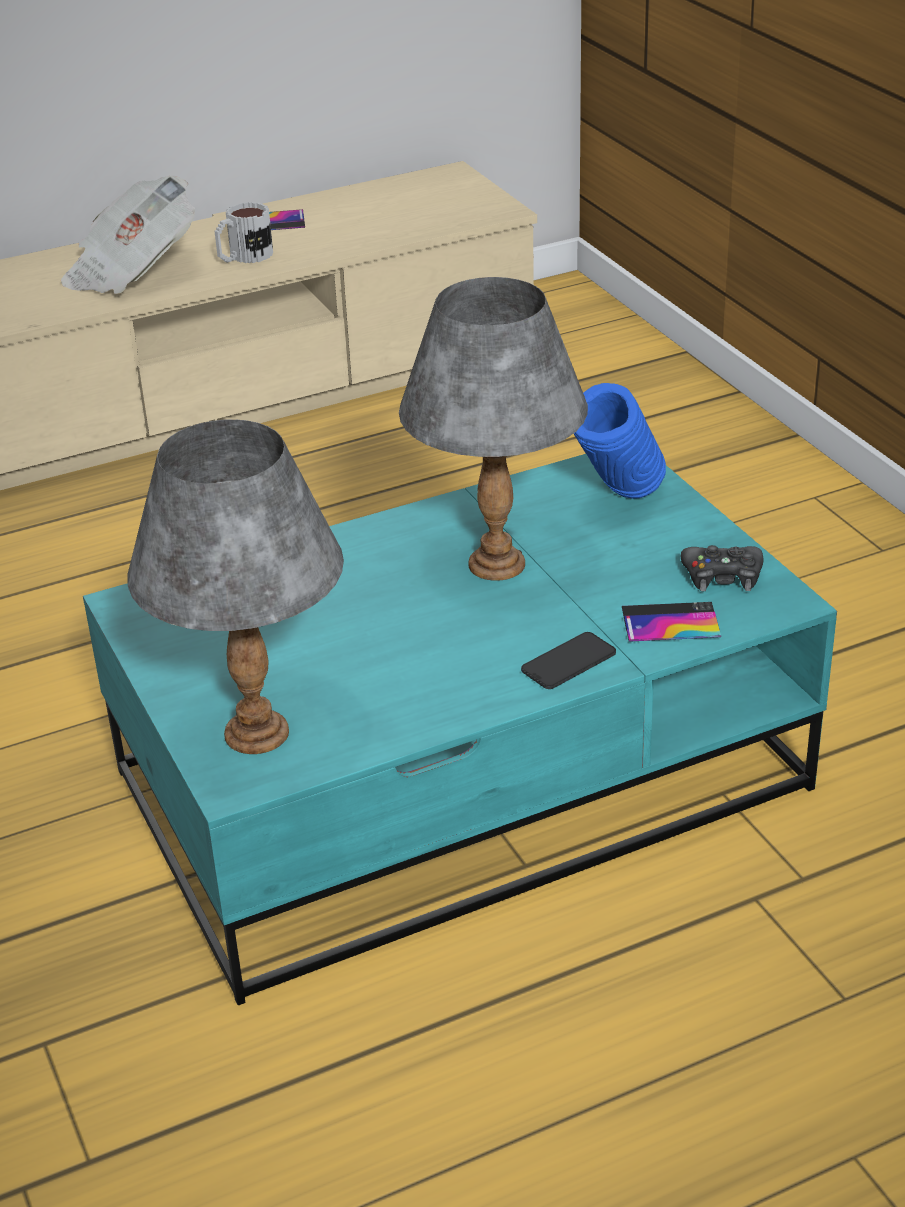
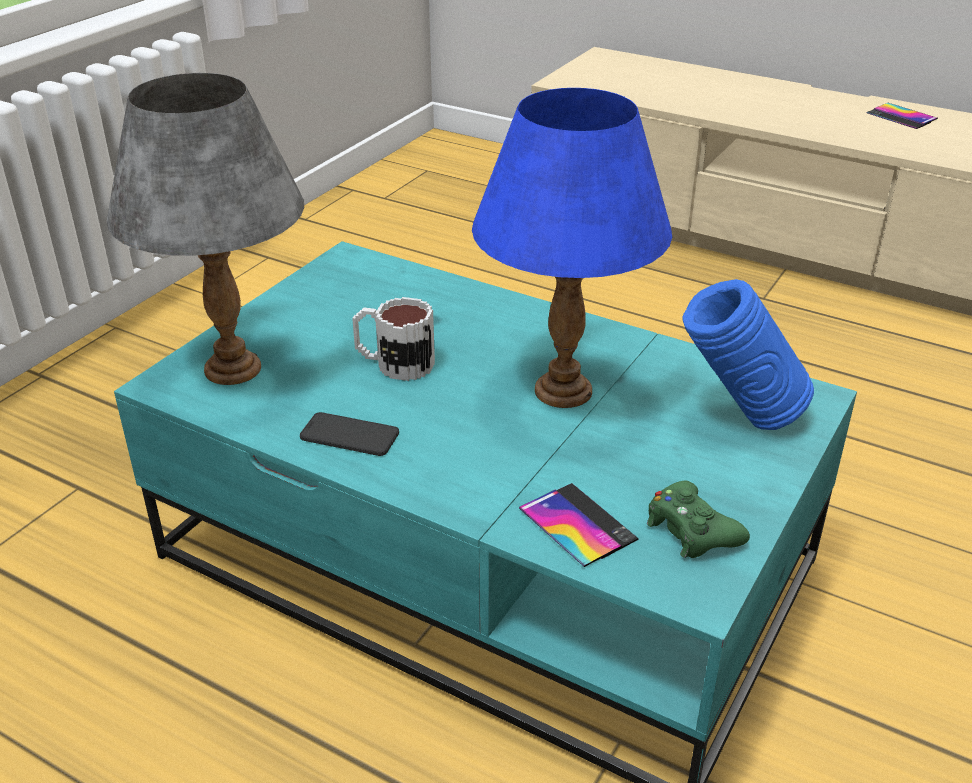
camera: 55 degrees right, 0 degrees up
newspaper [61,176,195,294] -> none
mug [215,202,273,263] -> mug moved to [352,297,435,381]
grey table lamp [399,277,588,581] -> blue table lamp [472,88,672,408]
phone [521,632,616,689] -> phone moved to [300,412,399,456]
black game controller [681,545,764,591] -> green game controller [647,480,750,558]

